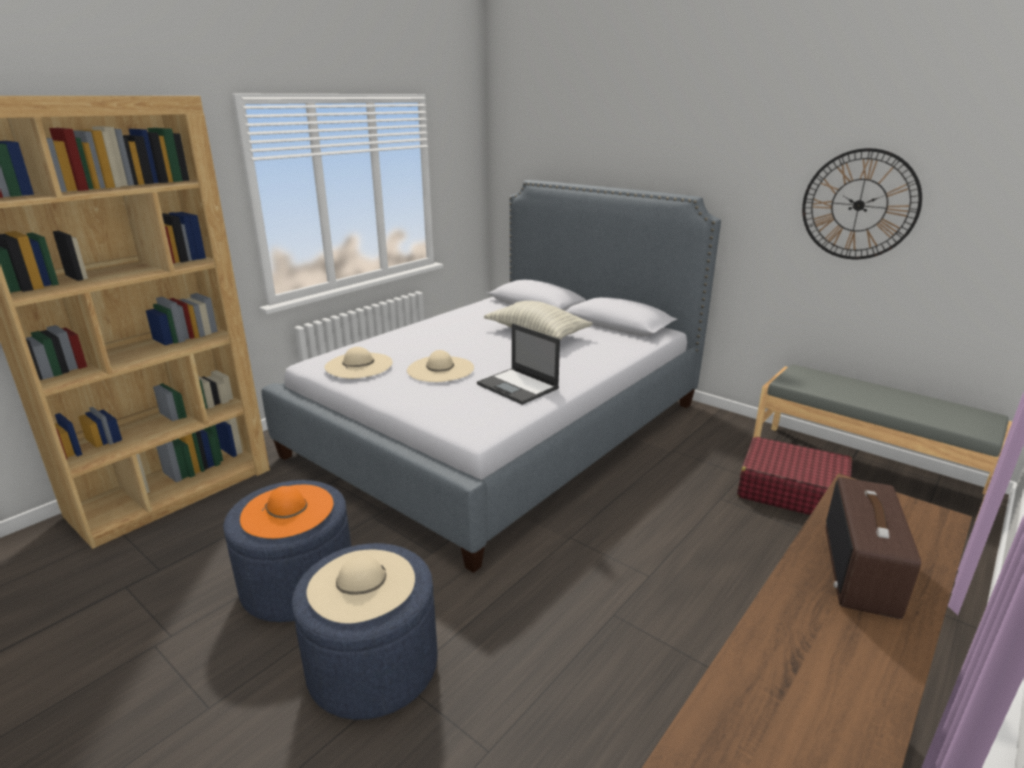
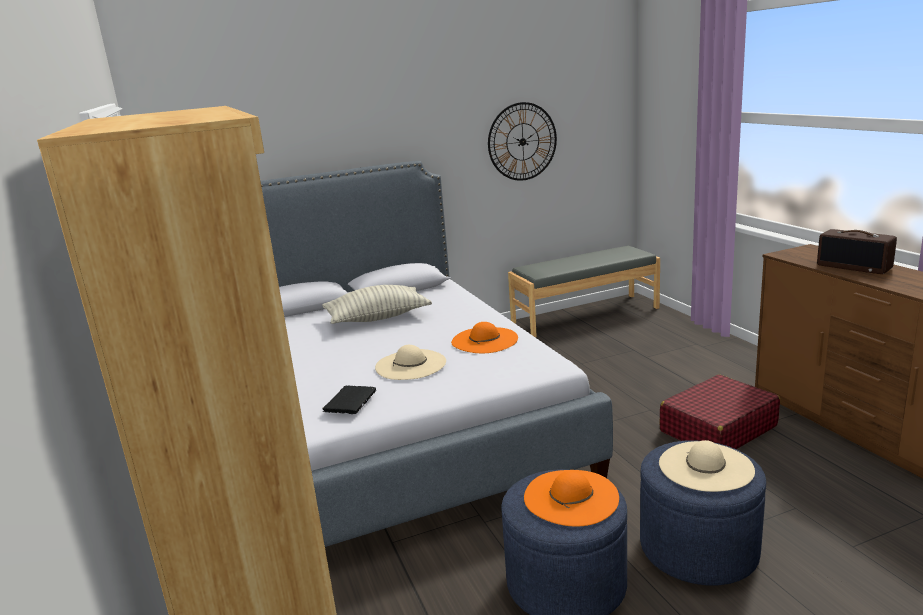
camera: 60 degrees left, 5 degrees down
beige hat [324,347,393,379] -> black book [322,385,376,414]
laptop [477,323,560,405] -> orange hat [451,322,518,353]
red suitcase [737,437,852,515] -> red suitcase moved to [660,374,780,449]

